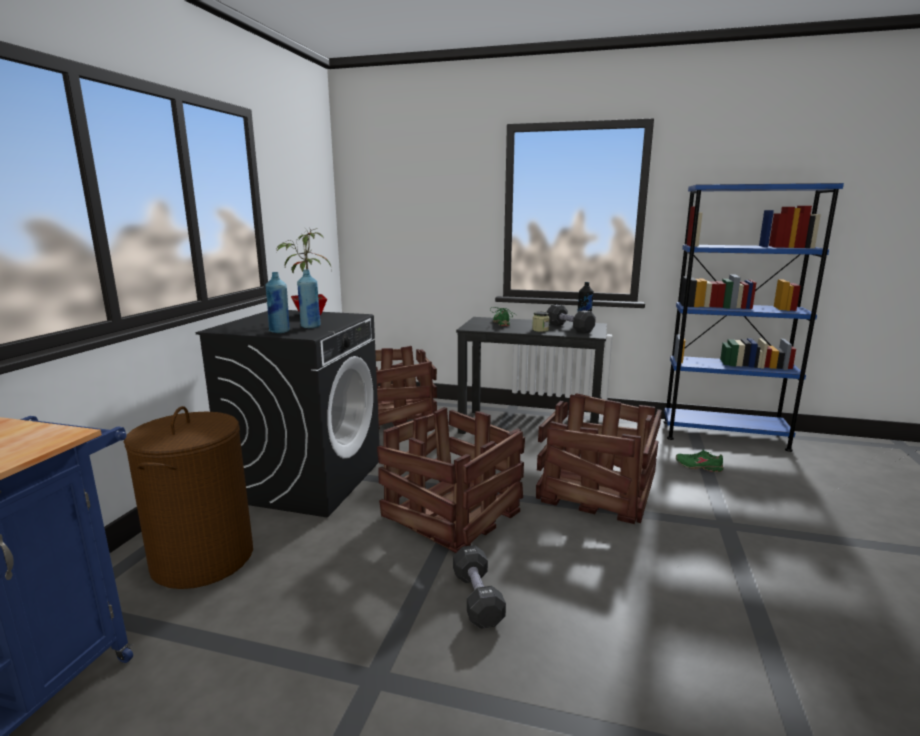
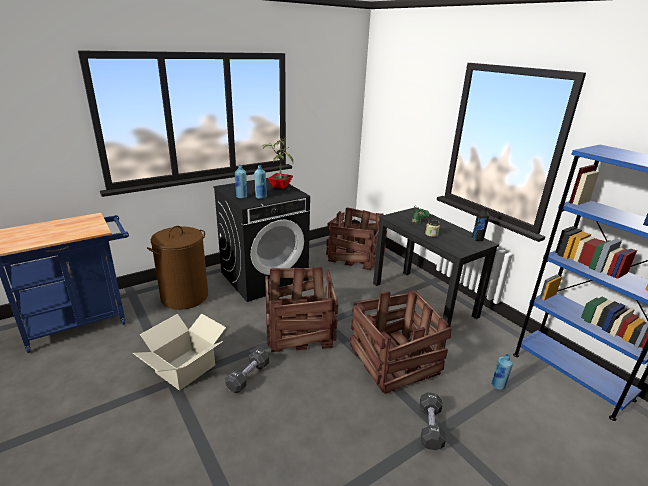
camera: 40 degrees right, 10 degrees up
black dumbbell [547,304,596,333] -> black dumbbell moved to [420,392,446,450]
green shoe [676,450,723,472] -> blue bottle [491,354,513,390]
none -> cardboard box [133,314,226,391]

